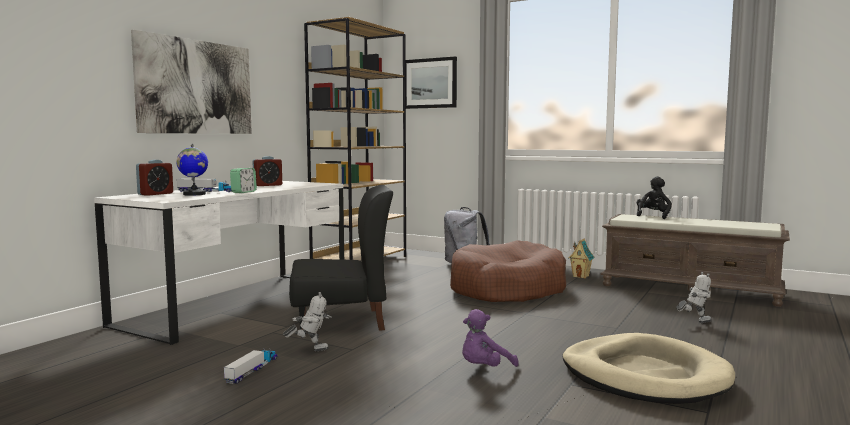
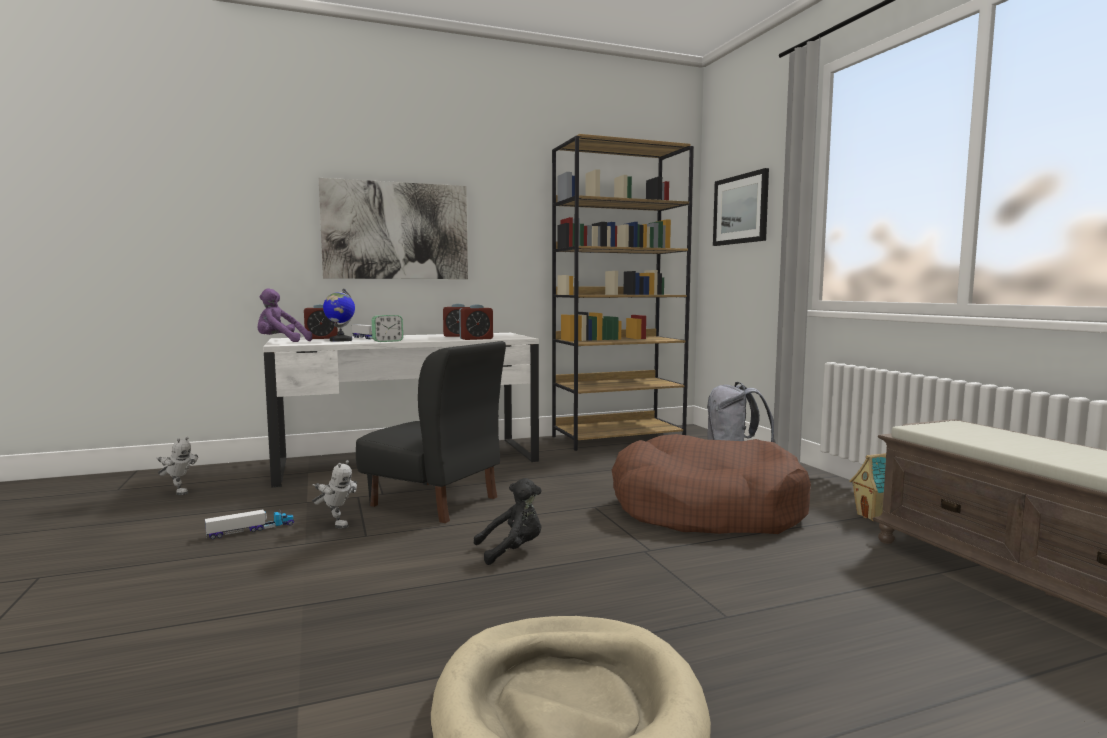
camera: 40 degrees right, 0 degrees up
purple plush toy [462,309,519,367] -> purple plush toy moved to [258,288,312,342]
black plush toy [637,176,672,219] -> black plush toy moved to [474,478,542,565]
toy robot [676,272,712,323] -> toy robot moved to [156,437,198,495]
none -> alarm clock [459,304,493,340]

